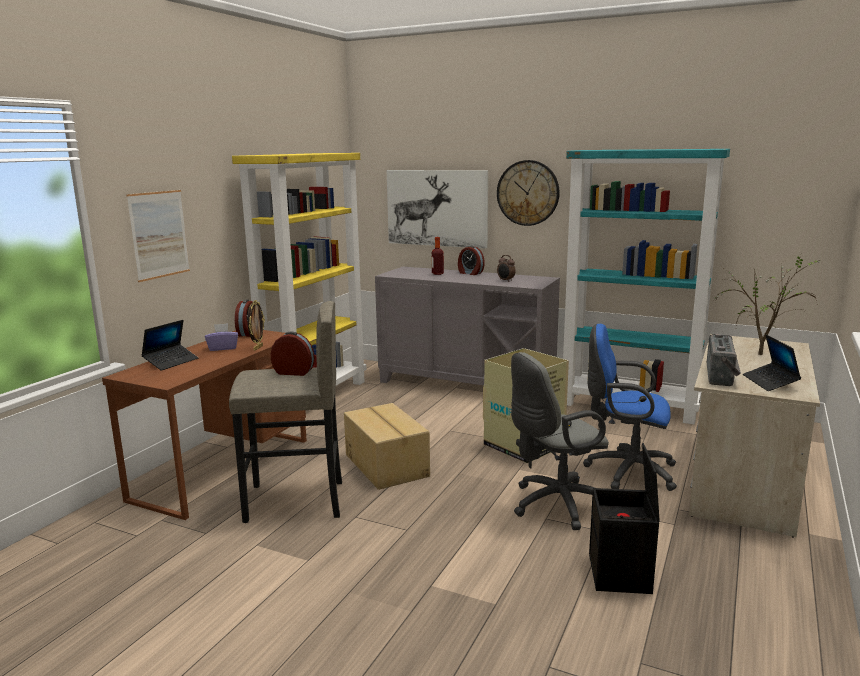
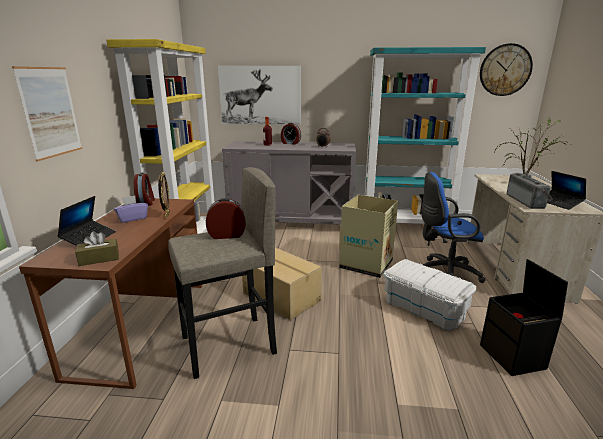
camera: 20 degrees left, 5 degrees up
wall clock [497,160,560,226] -> wall clock moved to [480,43,533,96]
grey office chair [511,352,609,530] -> white storage box [384,259,476,330]
none -> brown tissue box [75,231,119,266]

